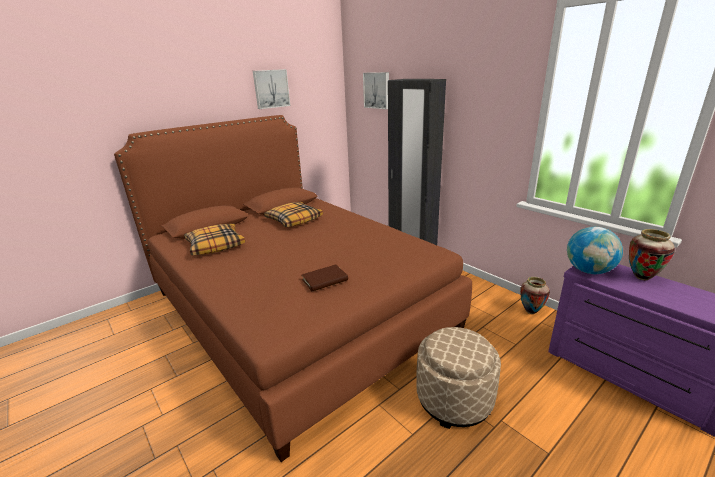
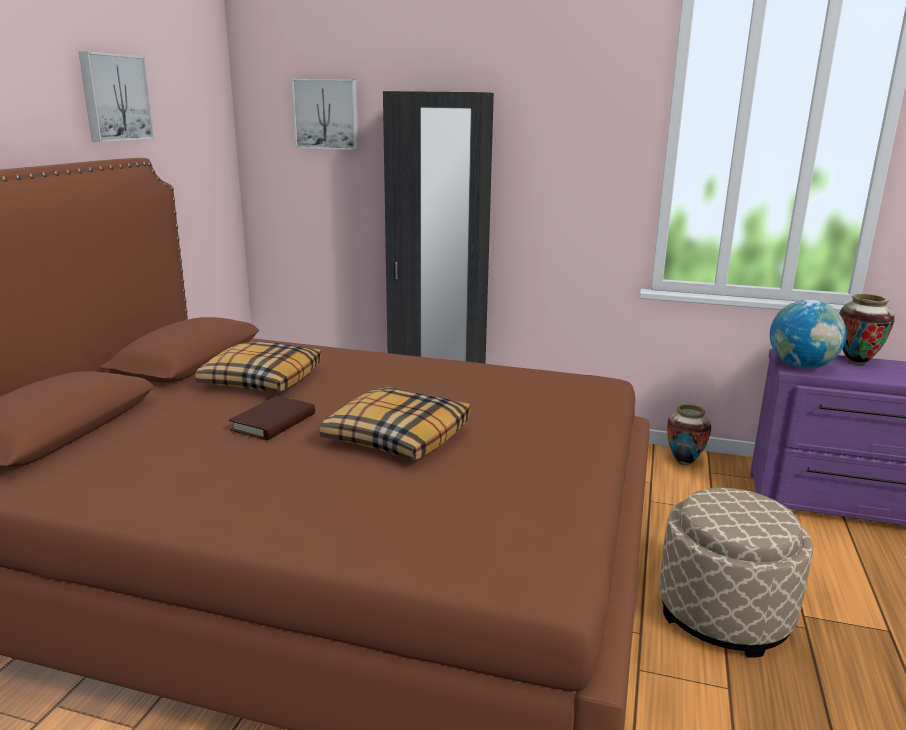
camera: 35 degrees left, 5 degrees down
pillow [184,224,245,255] -> pillow moved to [320,386,470,461]
brown book [301,264,348,292] -> brown book moved to [229,396,315,440]

